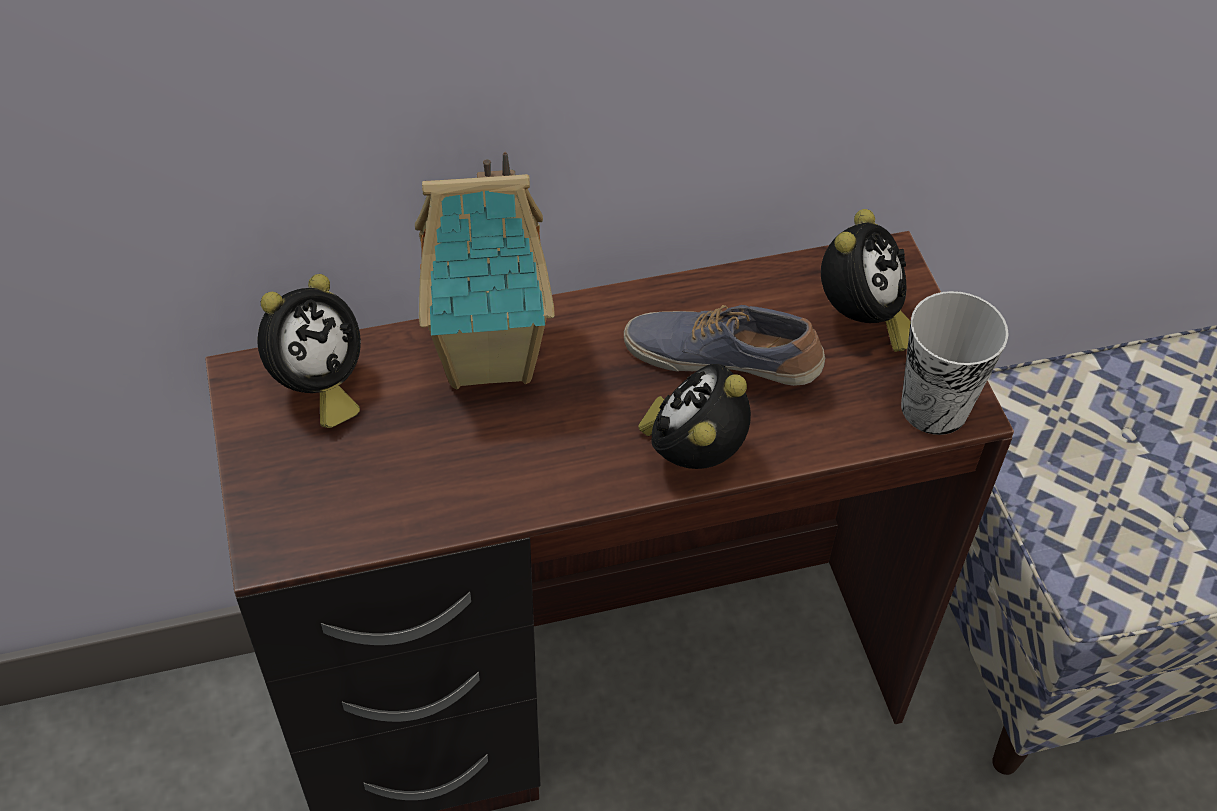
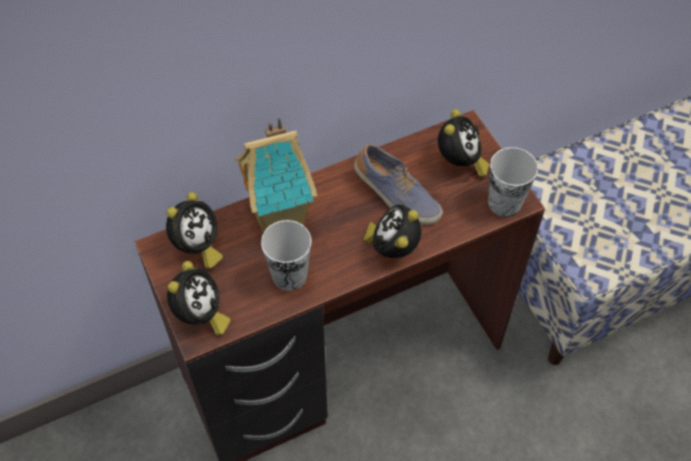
camera: 10 degrees left, 5 degrees up
shoe [624,305,825,386] -> shoe turned 150 degrees counterclockwise [354,144,443,225]
none -> alarm clock [167,261,230,335]
none -> cup [261,220,311,291]

